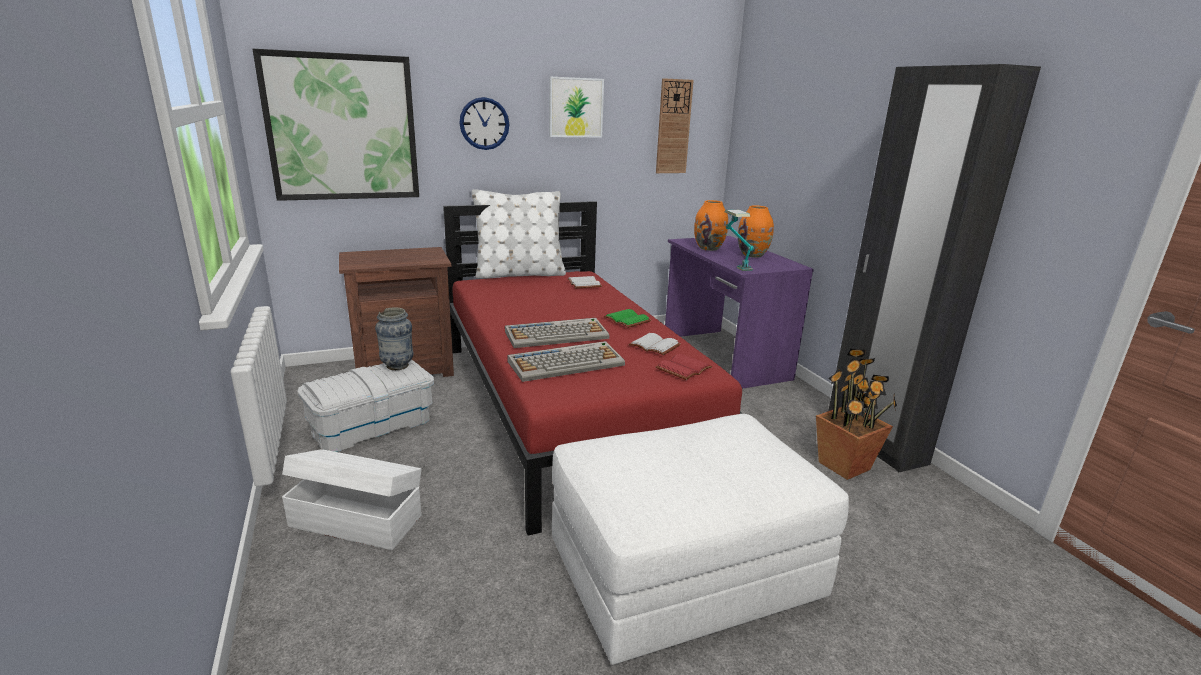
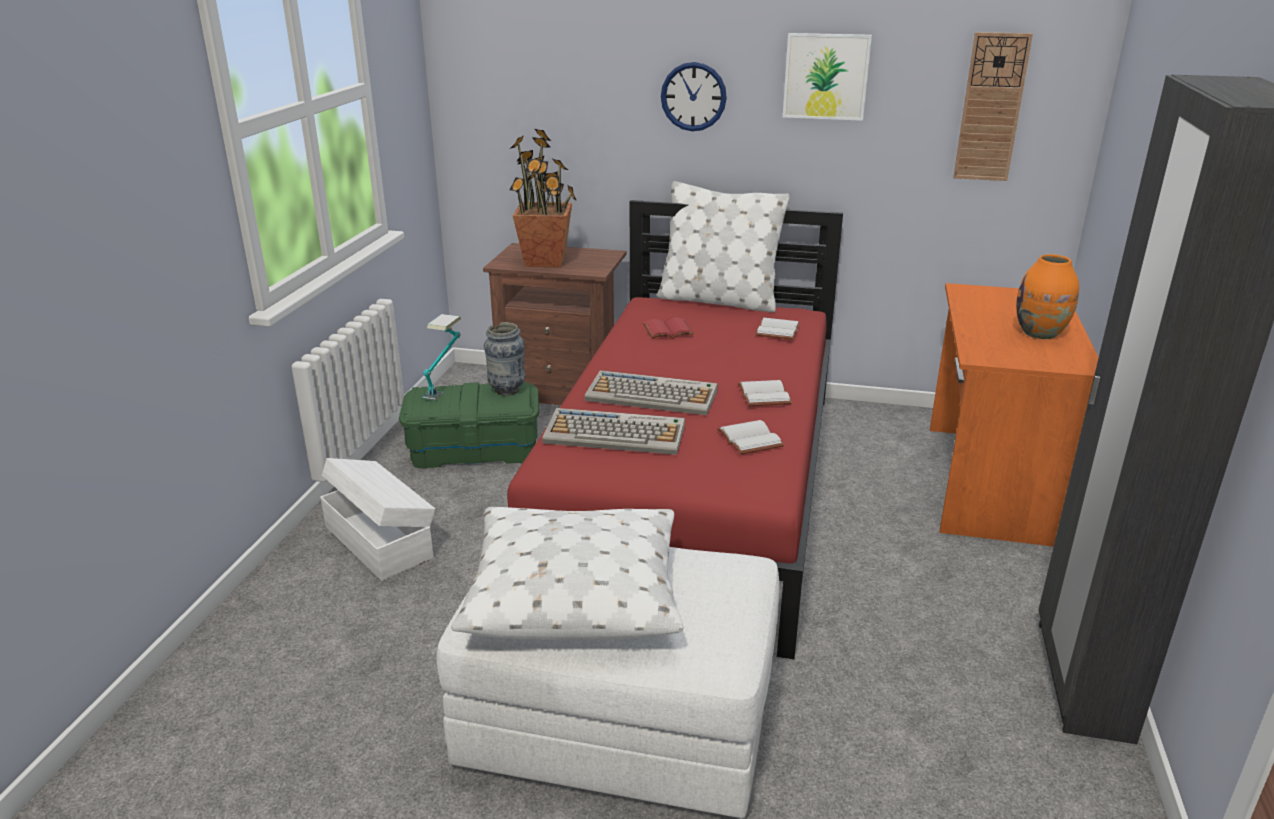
camera: 35 degrees right, 5 degrees up
picture [253,49,419,201] -> none
white storage box [297,360,434,452] -> green storage box [399,382,539,469]
green book [604,309,651,328] -> white book [738,380,792,406]
red book [656,354,712,380] -> red book moved to [643,317,694,338]
purple desk [665,236,814,389] -> orange desk [930,283,1099,547]
orange vase [694,200,728,251] -> none
table lamp [725,210,754,271] -> table lamp moved to [422,314,461,401]
potted plant [816,349,897,480] -> potted plant moved to [509,129,577,267]
none -> white pillow [451,507,683,641]

